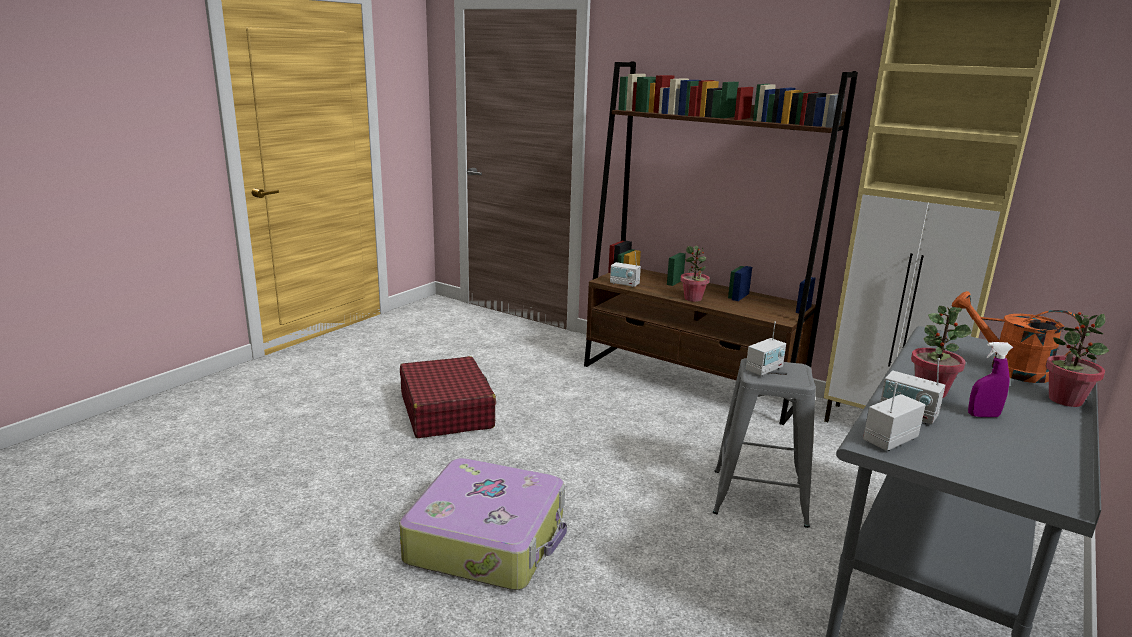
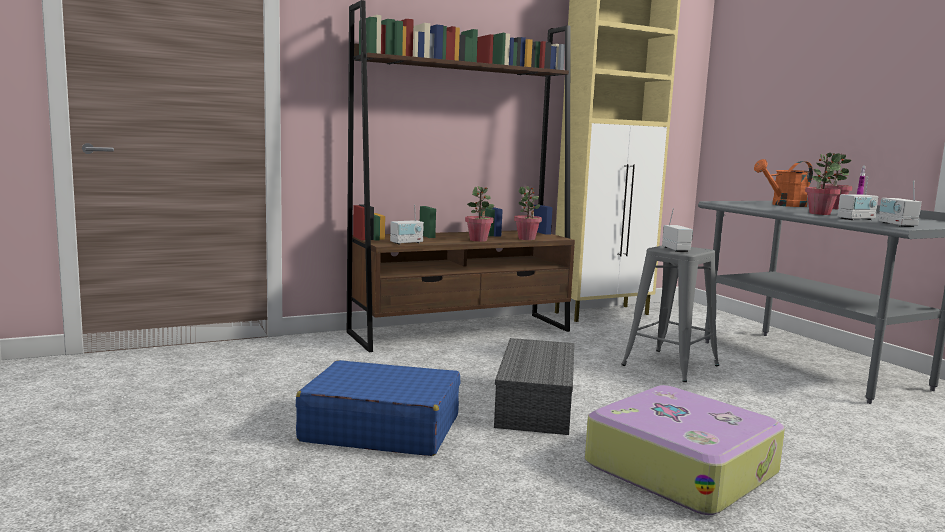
camera: 60 degrees left, 10 degrees down
red suitcase [400,356,496,438] -> blue suitcase [296,360,460,456]
none -> grey storage box [494,338,574,435]
none -> potted plant [514,186,542,240]

